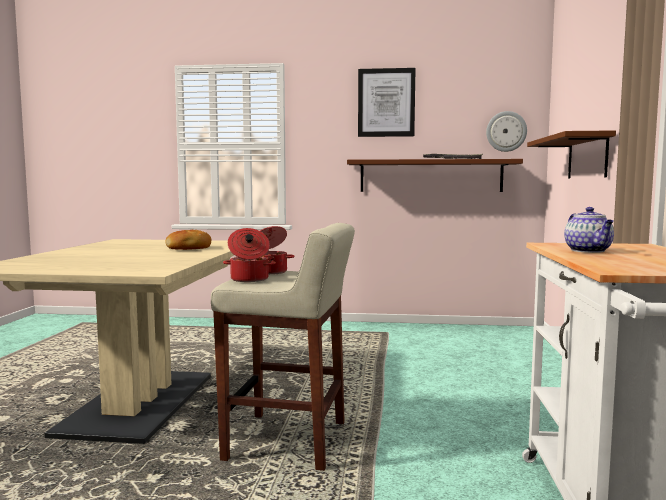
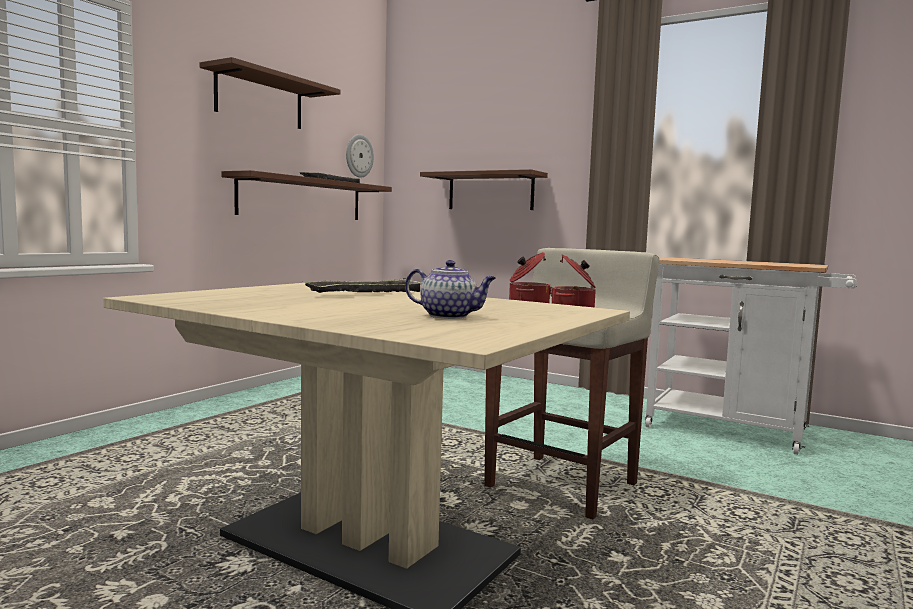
camera: 65 degrees left, 0 degrees up
bread [165,230,211,250] -> tray [303,278,422,293]
picture [358,68,416,137] -> brown shelf [200,57,341,129]
teapot [564,207,614,253] -> teapot moved to [405,260,496,319]

